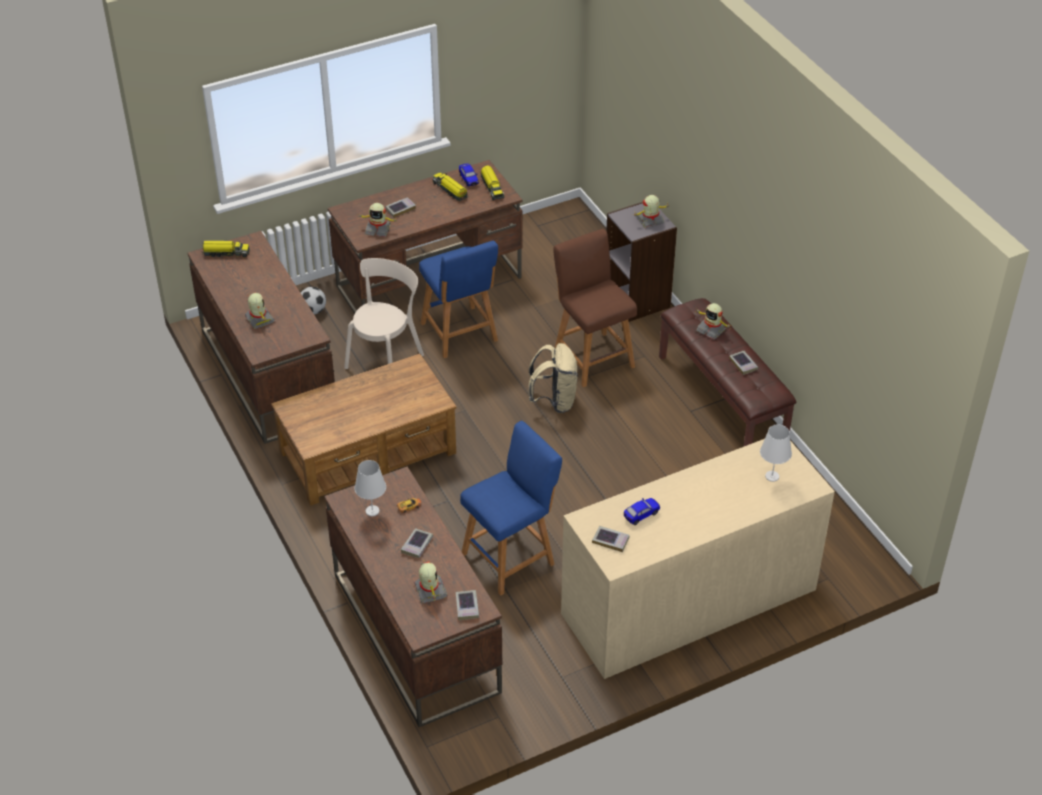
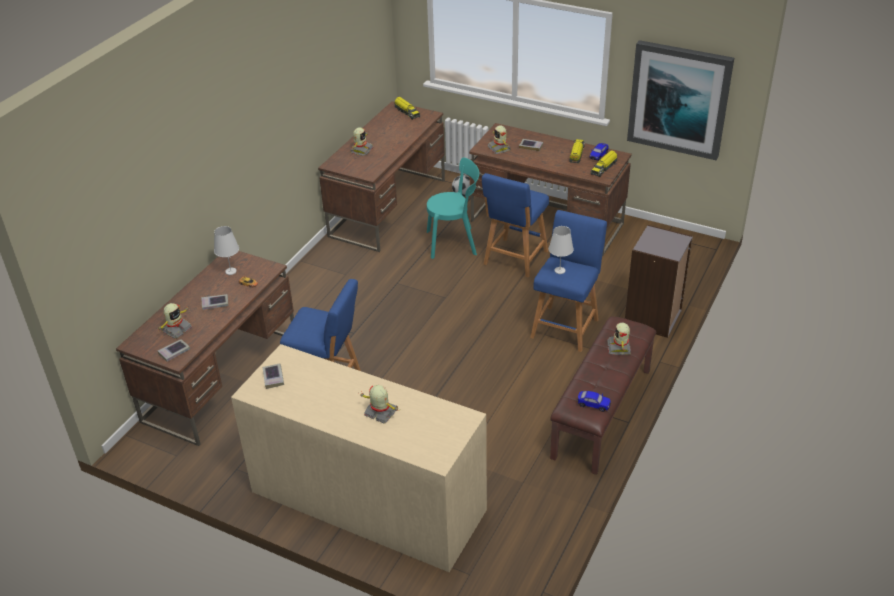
camera: 55 degrees right, 5 degrees down
brown coffee table [271,354,457,506] -> none
beige chair [344,258,424,369] -> turquoise chair [427,157,479,259]
beige backpack [529,343,578,413] -> none
brown stool [553,229,637,387] -> blue stool [530,210,607,352]
toy car [624,498,660,525] -> toy car moved to [578,391,611,412]
toy robot [633,195,669,229] -> toy robot moved to [360,385,398,424]
book [729,351,758,375] -> none
white table lamp [760,424,792,482] -> white table lamp moved to [549,226,574,274]
none -> picture [627,40,734,160]

